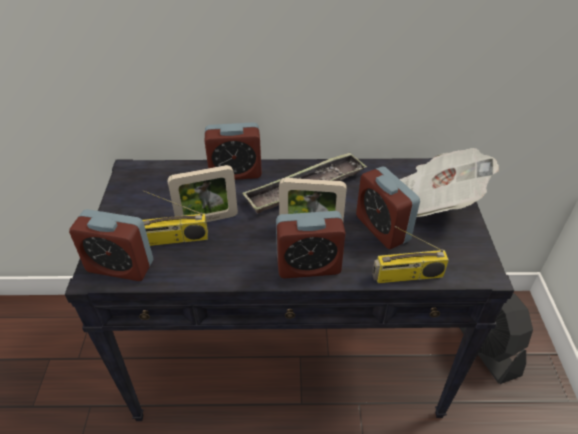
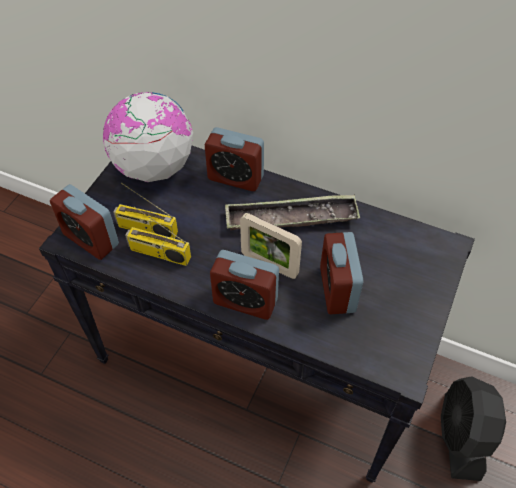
camera: 25 degrees right, 10 degrees up
picture frame [167,165,238,222] -> none
radio [372,226,449,283] -> radio moved to [125,206,191,266]
newspaper [400,148,499,217] -> none
none -> globe [103,92,193,182]

